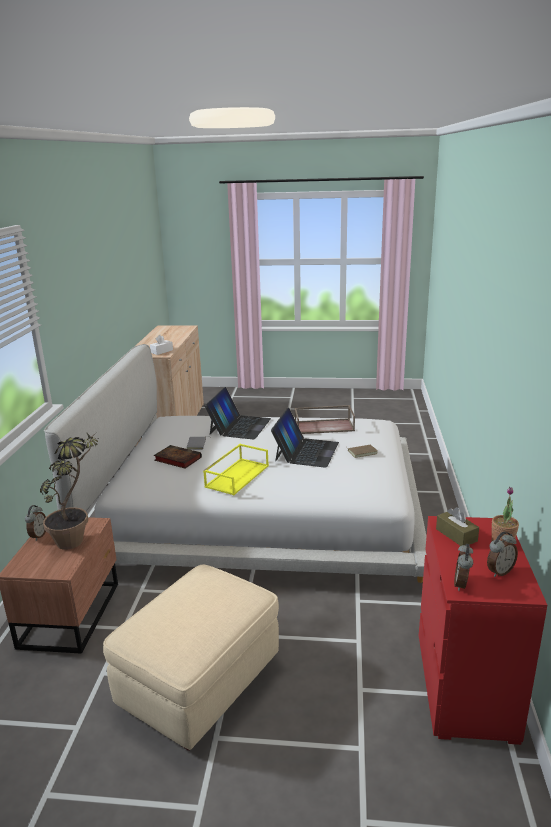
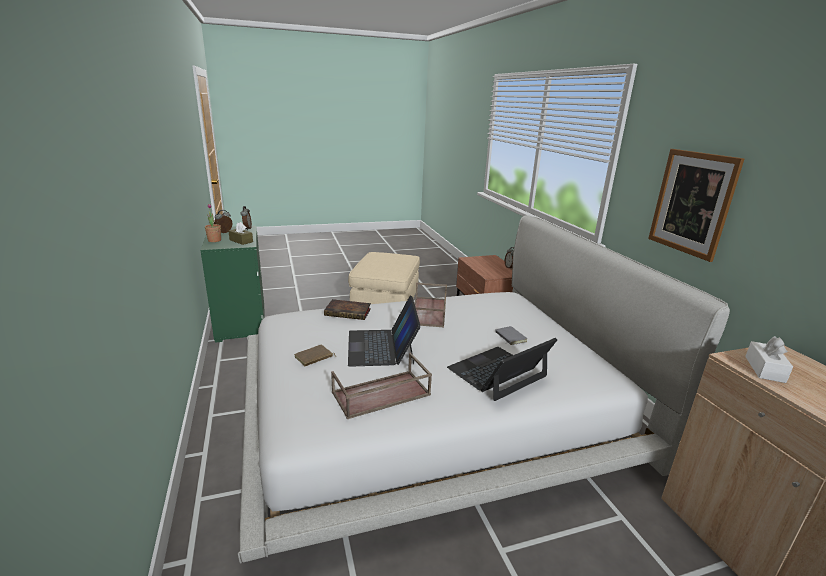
camera: 155 degrees right, 0 degrees up
potted plant [40,430,99,550] -> none
book [154,445,202,468] -> book moved to [324,299,371,320]
yellow tray [203,444,269,495] -> brown tray [414,283,447,328]
laptop [205,387,271,439] -> laptop turned 60 degrees clockwise [447,338,557,401]
red dresser [419,516,547,745] -> green dresser [200,226,265,343]
none -> picture [648,149,744,262]

